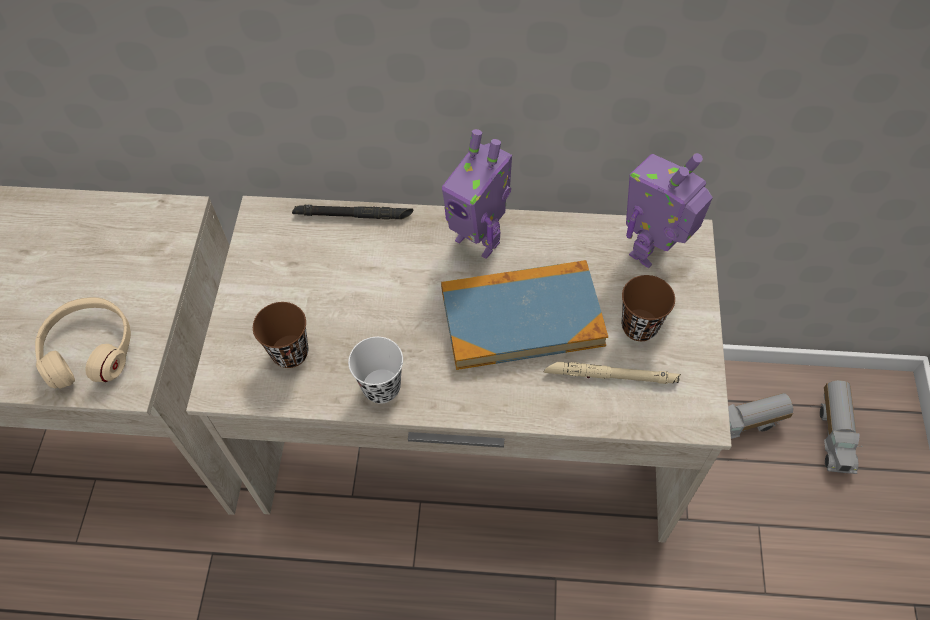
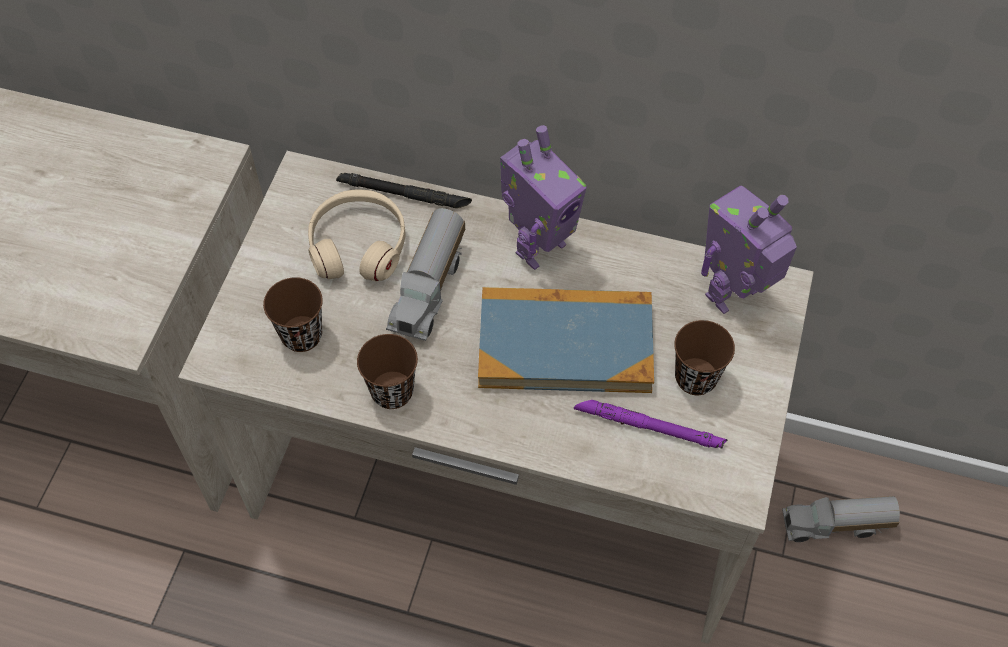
camera: 10 degrees right, 0 degrees up
beige headphones [35,297,131,389] -> beige headphones moved to [308,190,406,281]
white cup [348,337,403,403] -> brown cup [357,334,418,409]
toy robot [442,129,512,259] -> toy robot turned 90 degrees counterclockwise [500,125,586,270]
beige flashlight [544,362,681,384] -> purple flashlight [574,400,727,449]
toy truck [820,380,863,474] -> toy truck moved to [386,208,465,341]

